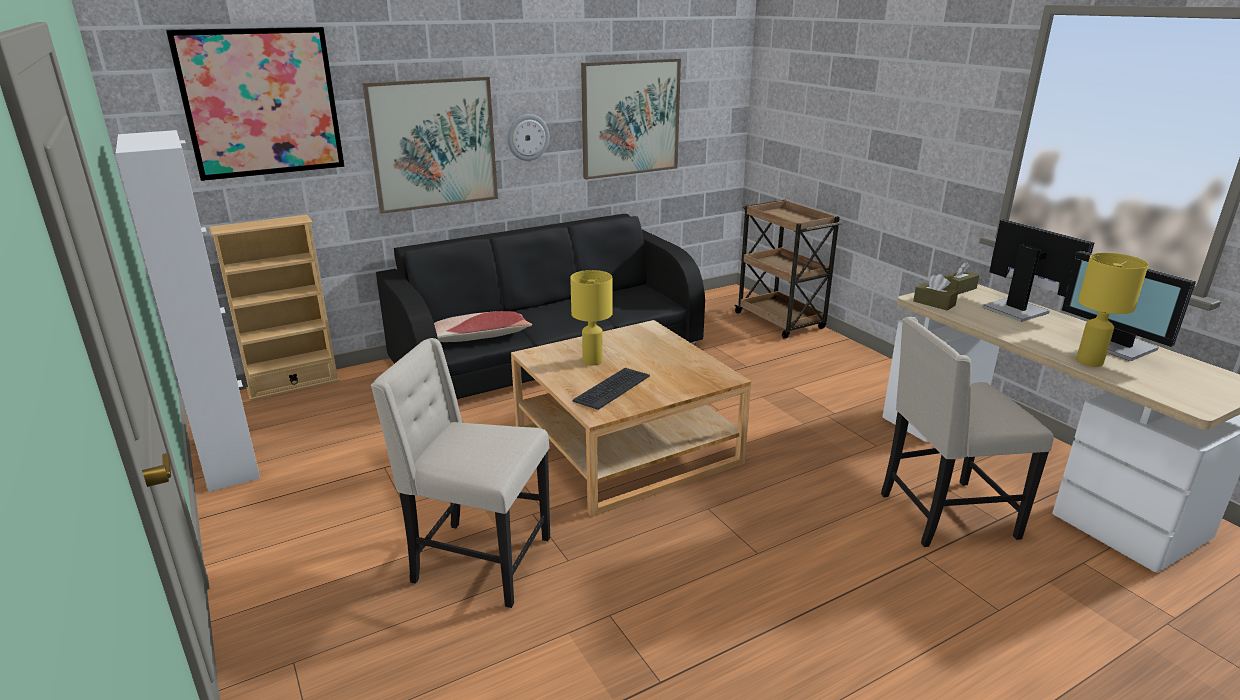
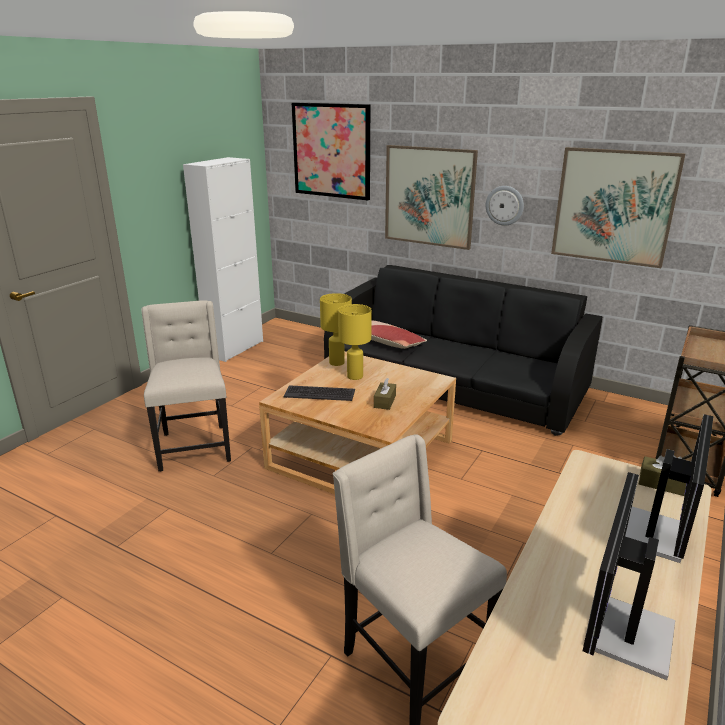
camera: 60 degrees right, 0 degrees up
beige bookcase [209,215,340,401] -> none
brown tissue box [913,274,958,311] -> brown tissue box moved to [374,378,396,410]
yellow table lamp [1076,253,1149,367] -> yellow table lamp moved to [320,293,352,366]

